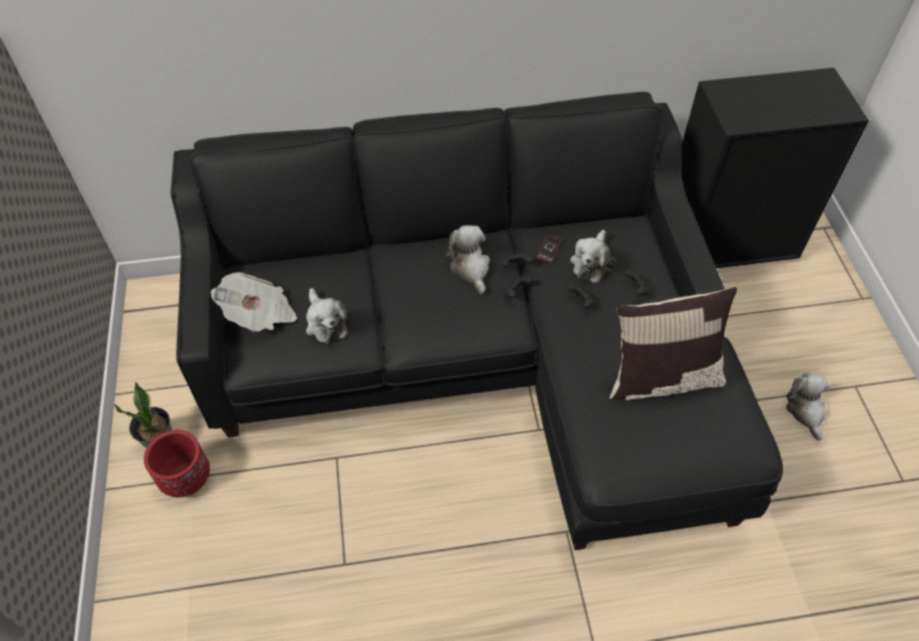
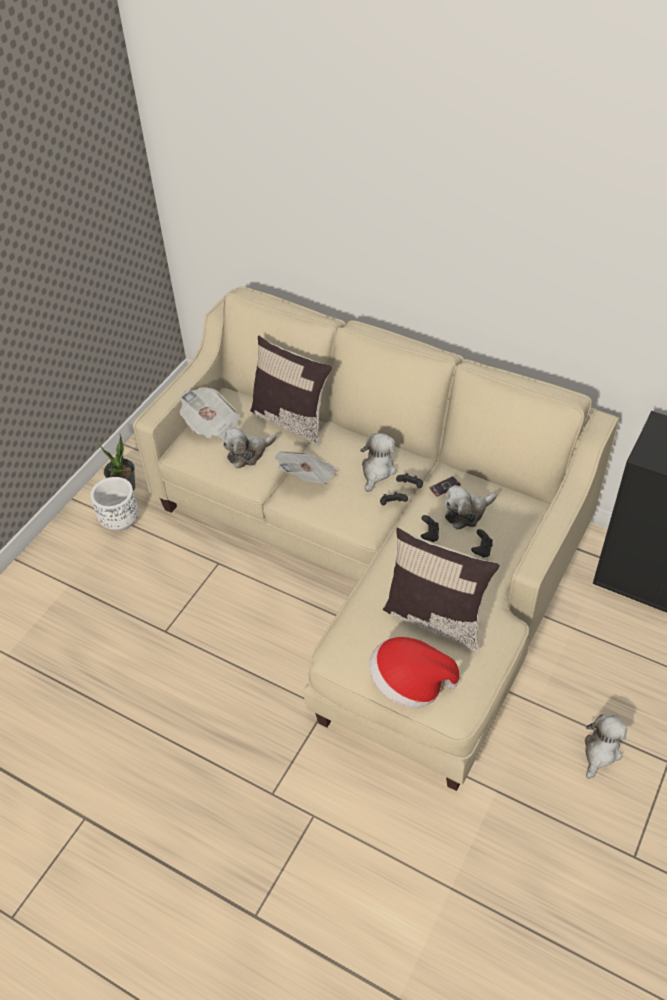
camera: 40 degrees right, 5 degrees down
red planter [144,430,210,497] -> white planter [90,477,139,532]
black sofa [170,92,783,550] -> beige sofa [133,286,619,791]
plush toy [306,288,350,344] -> plush toy turned 45 degrees clockwise [223,427,276,469]
none -> pillow [250,335,332,446]
none -> newspaper [275,451,339,484]
none -> hat [369,637,459,708]

